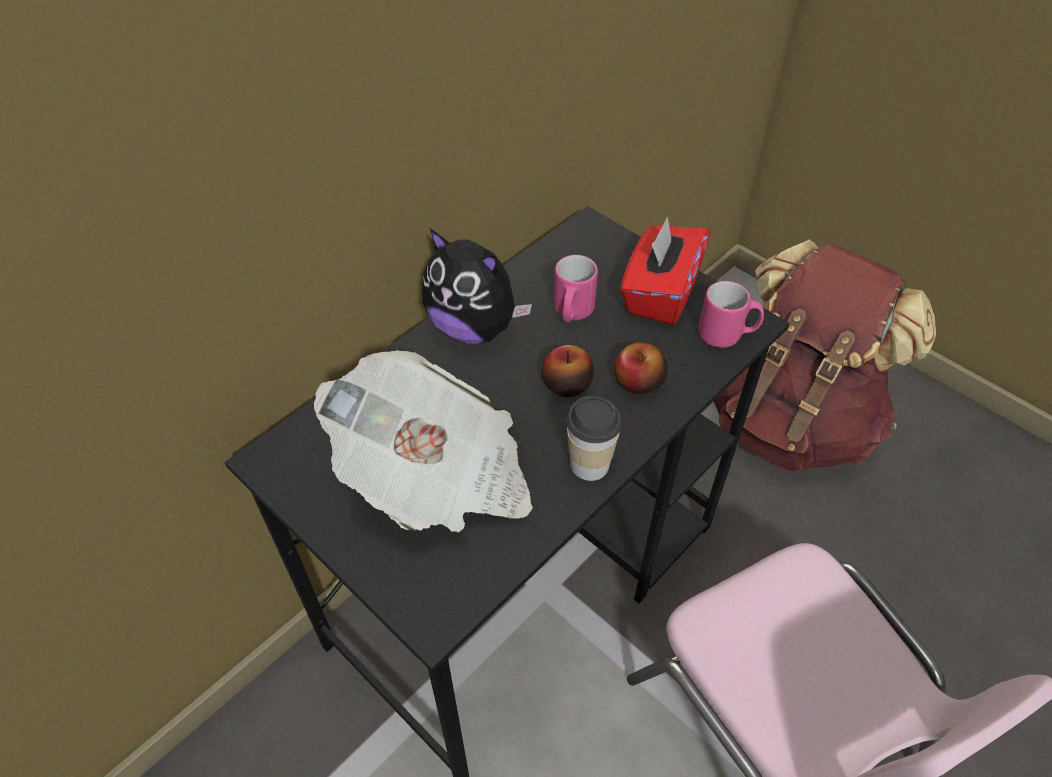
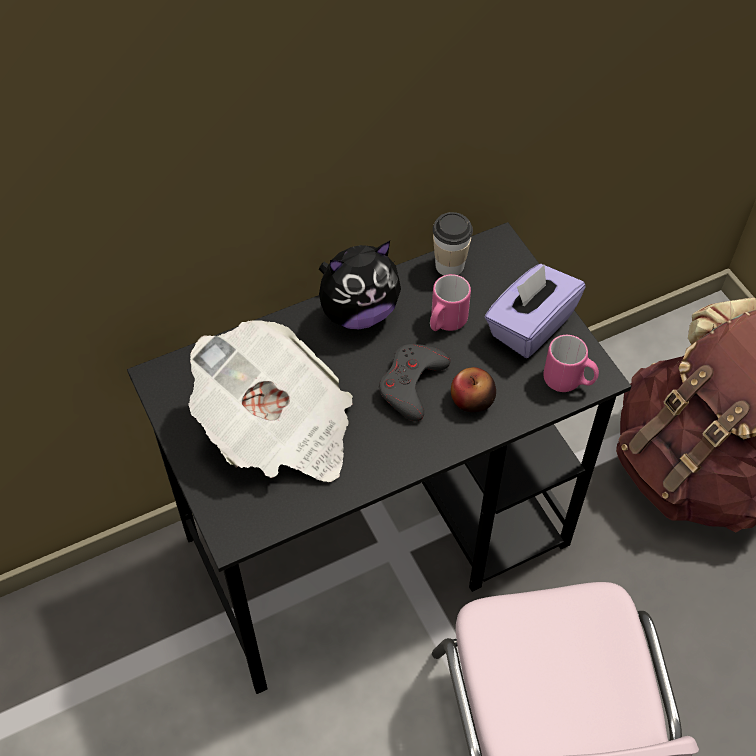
camera: 20 degrees right, 5 degrees up
plush toy [422,229,532,344] -> plush toy turned 75 degrees counterclockwise [319,241,401,329]
apple [542,345,594,397] -> grey game controller [379,344,451,422]
cup [566,396,622,481] -> cup moved to [433,212,473,276]
red tissue box [620,217,710,325] -> purple tissue box [485,264,585,358]

